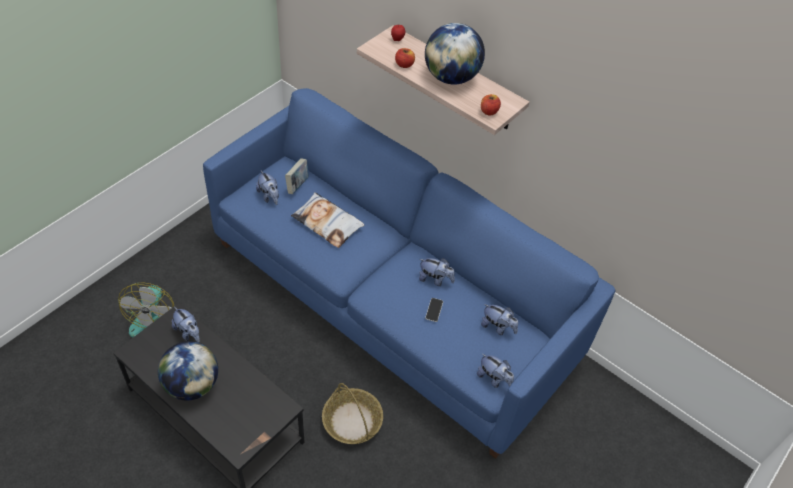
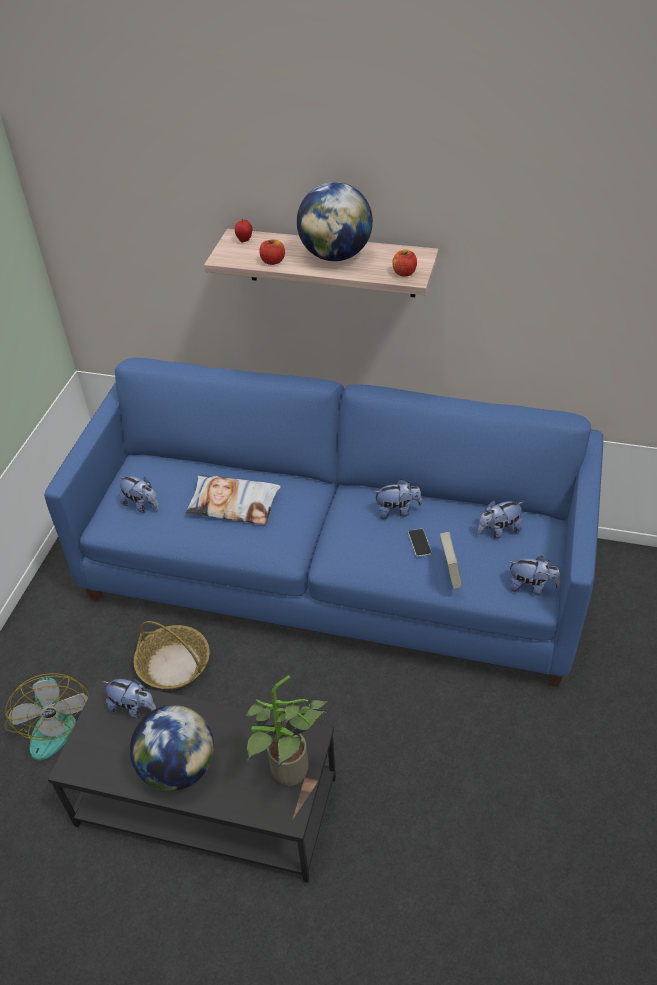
camera: 20 degrees left, 5 degrees down
book [285,158,309,194] -> book moved to [440,532,462,589]
basket [322,383,383,444] -> basket moved to [134,621,210,690]
plush toy [481,304,518,335] -> plush toy turned 150 degrees clockwise [477,500,523,539]
none -> potted plant [243,675,328,786]

